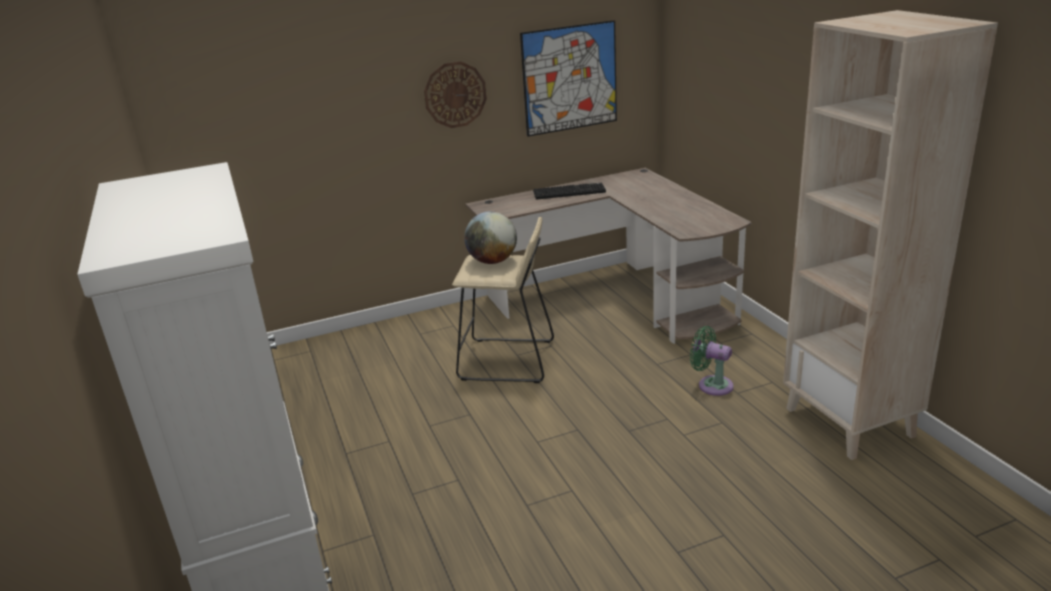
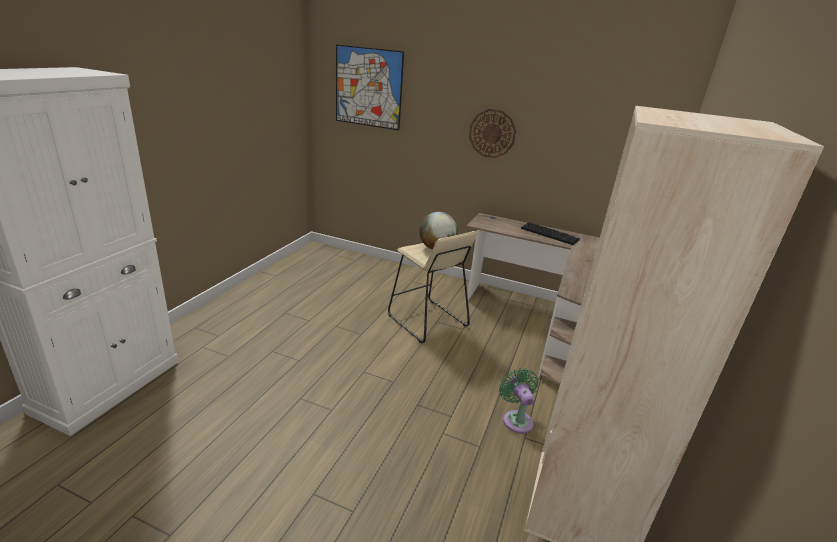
camera: 40 degrees right, 0 degrees up
picture [520,20,617,137] -> picture moved to [336,44,404,131]

